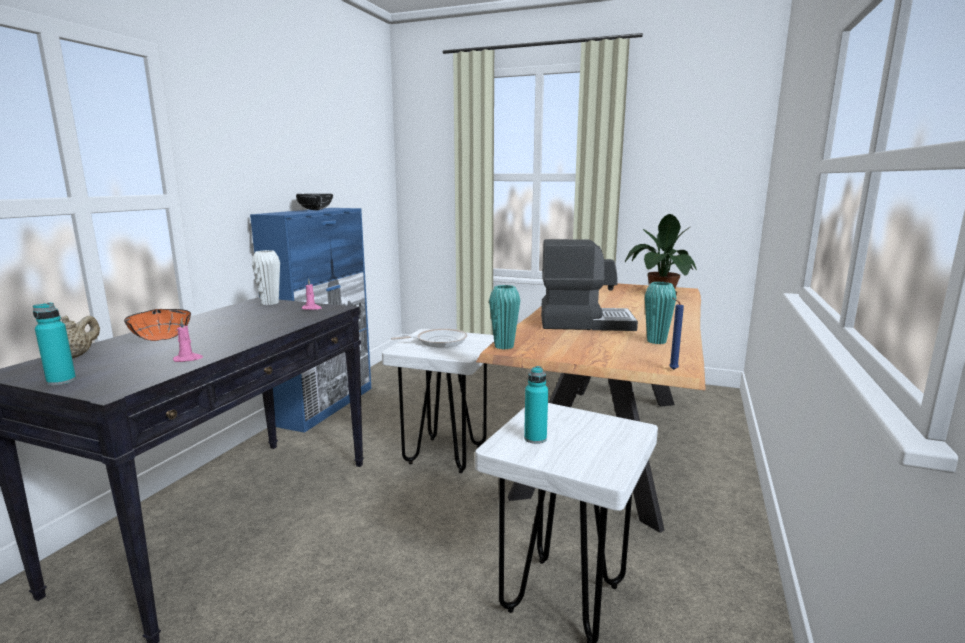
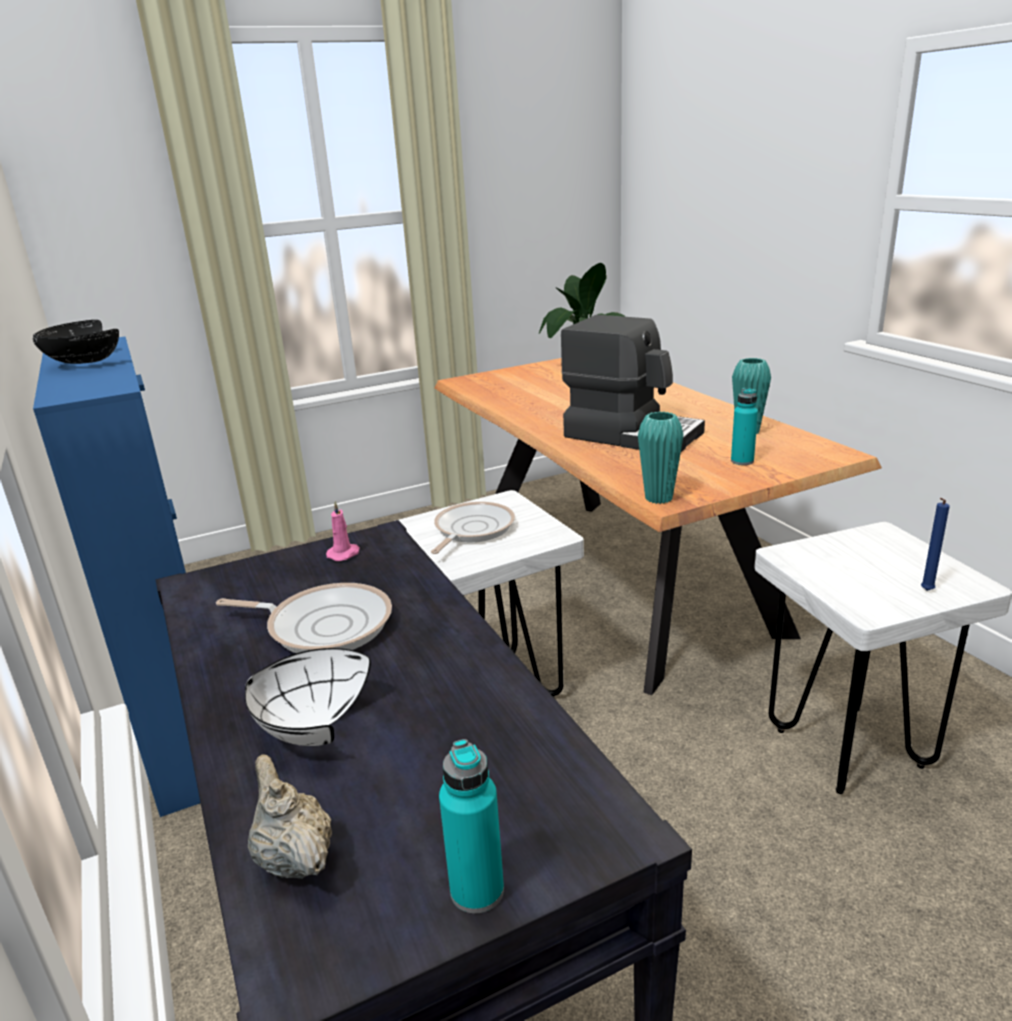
camera: 45 degrees left, 10 degrees up
orange bowl [124,309,191,341] -> white bowl [245,648,371,746]
pink candle [173,318,203,362] -> none
white vase [252,250,280,305] -> none
turquoise bottle [524,366,548,444] -> turquoise bottle moved to [731,388,758,465]
coffee machine [541,239,638,331] -> coffee machine turned 75 degrees clockwise [561,315,705,452]
blue candle [669,298,684,370] -> blue candle moved to [921,498,950,591]
none -> frying pan [216,583,392,653]

